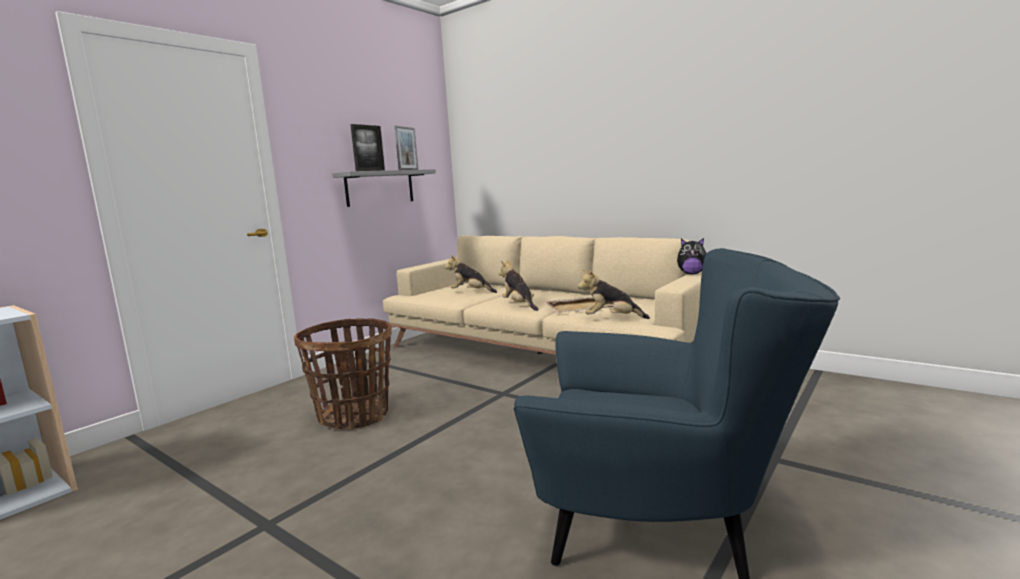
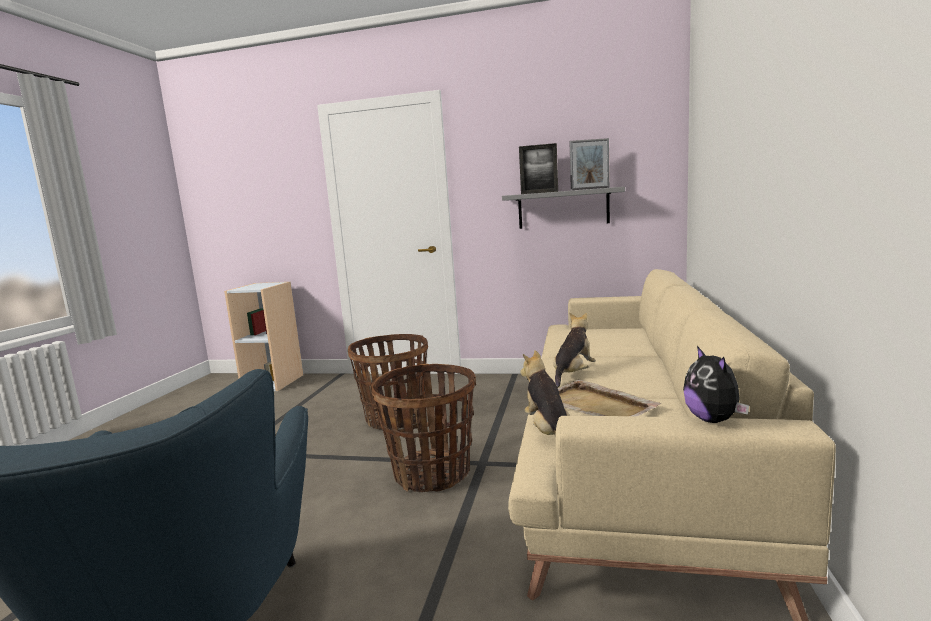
camera: 65 degrees right, 0 degrees up
plush toy [445,255,497,293] -> none
none -> basket [371,364,476,492]

